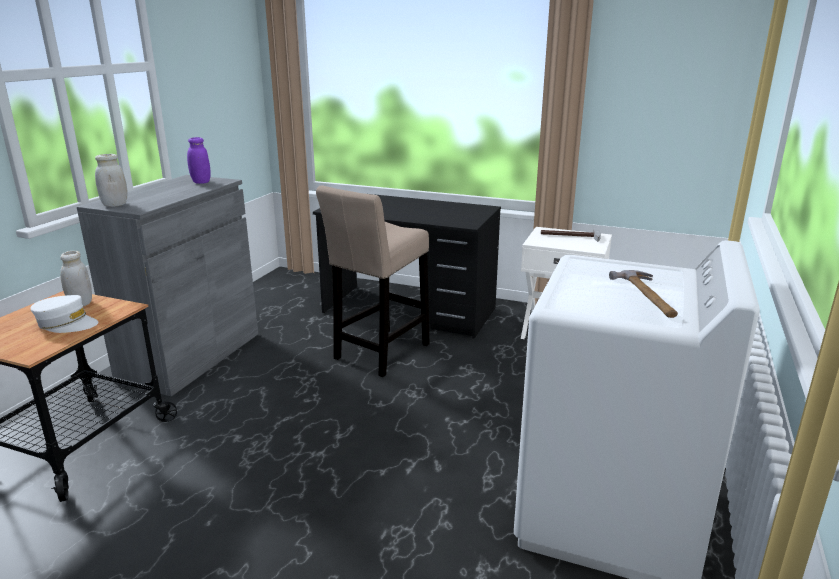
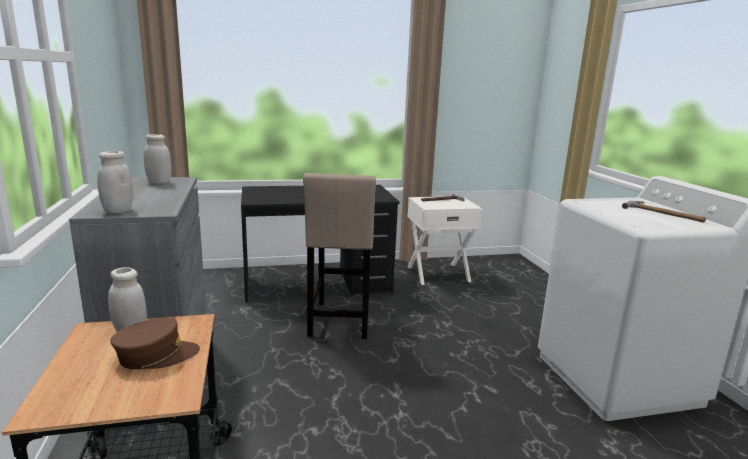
camera: 35 degrees left, 5 degrees down
white cap [30,295,98,333] -> brown cap [111,317,200,369]
purple jar [187,137,211,184] -> white jar [144,134,171,184]

